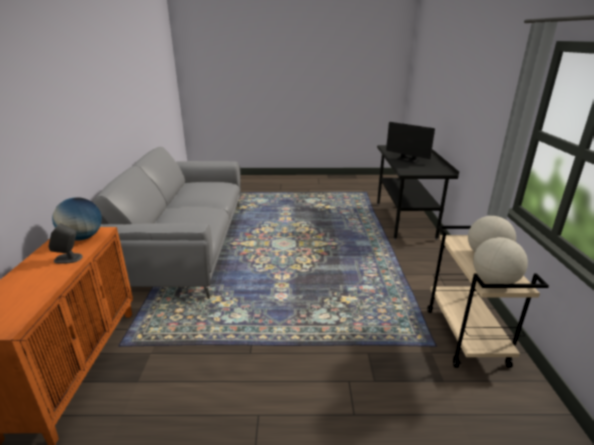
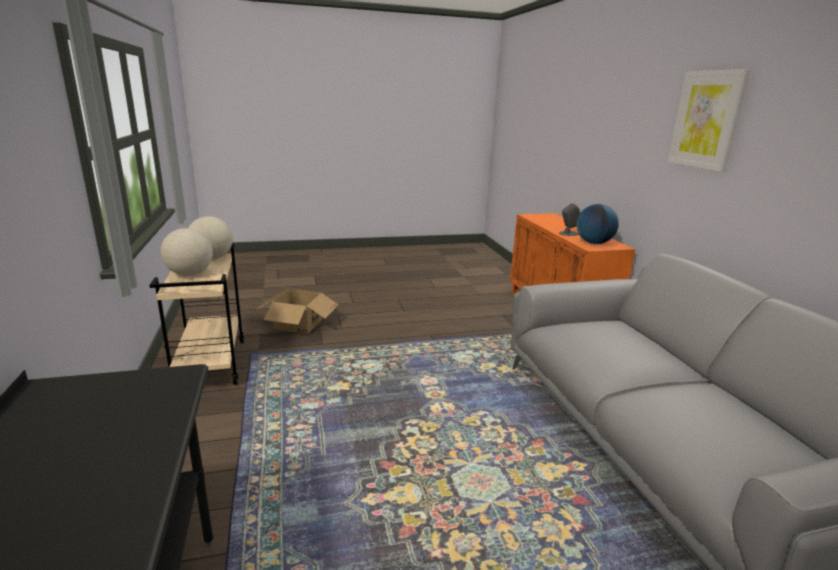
camera: 165 degrees right, 5 degrees down
monitor [386,122,435,163] -> none
none -> cardboard box [256,289,339,334]
none -> picture [668,69,750,172]

